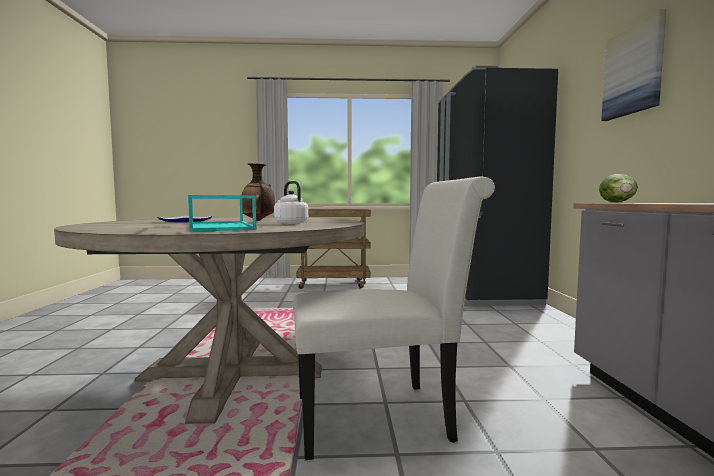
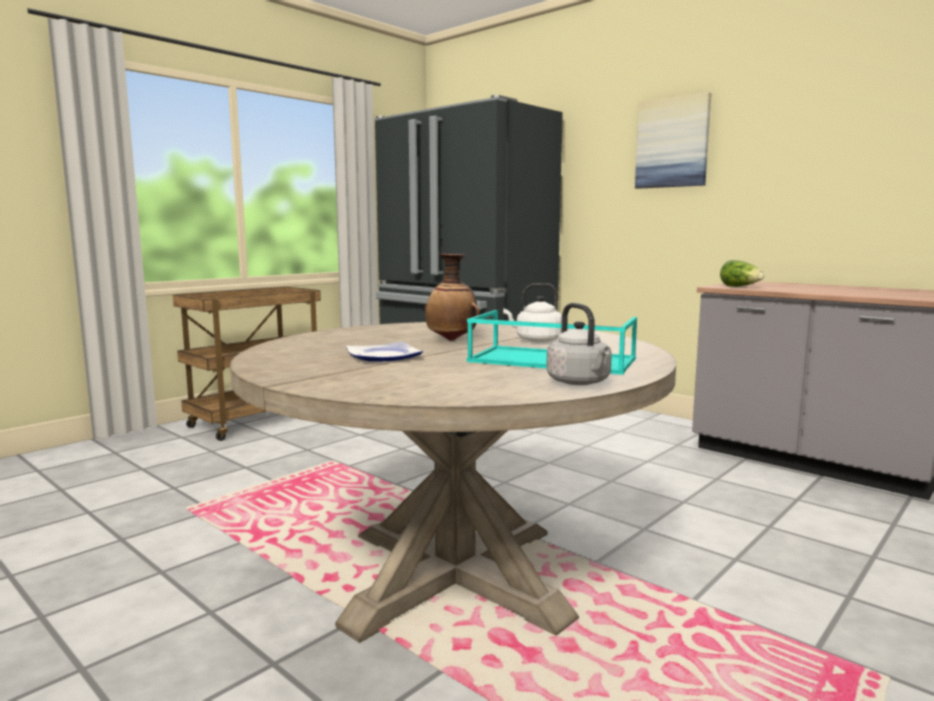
camera: 45 degrees left, 5 degrees up
white chair [293,177,495,460] -> none
none -> grey kettle [546,303,612,385]

